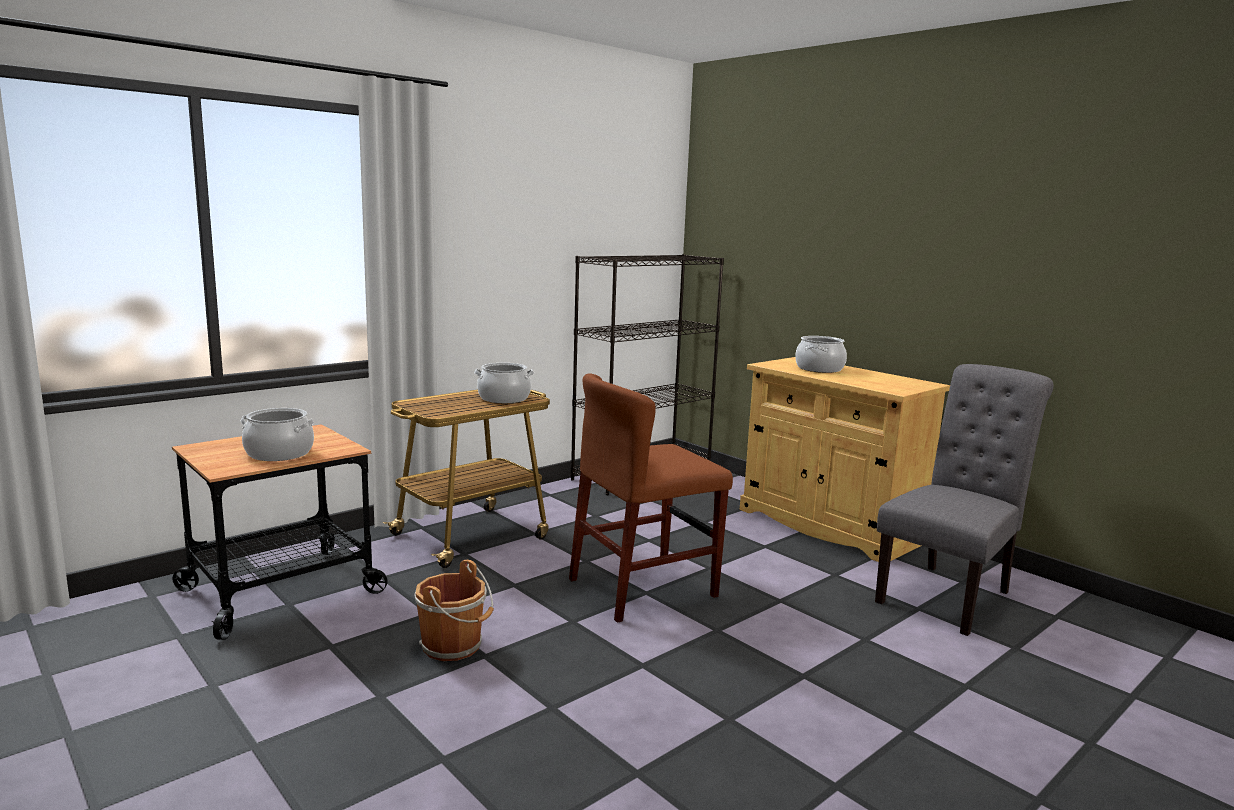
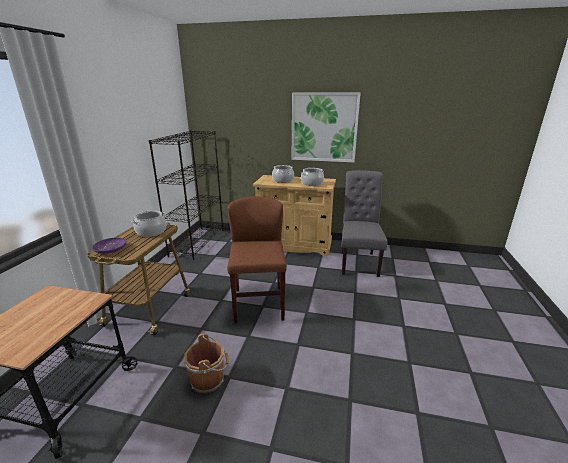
camera: 35 degrees left, 10 degrees up
cooking pot [241,408,314,461] -> cooking pot moved to [301,168,324,186]
brown chair [569,373,733,623] -> brown chair turned 150 degrees clockwise [227,196,287,323]
none -> purple plate [92,238,126,254]
none -> picture [292,92,361,163]

